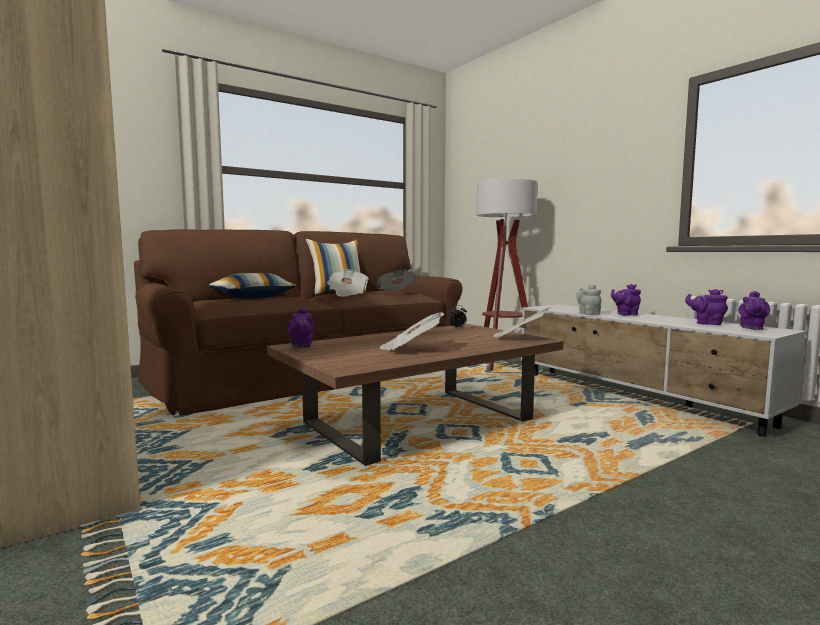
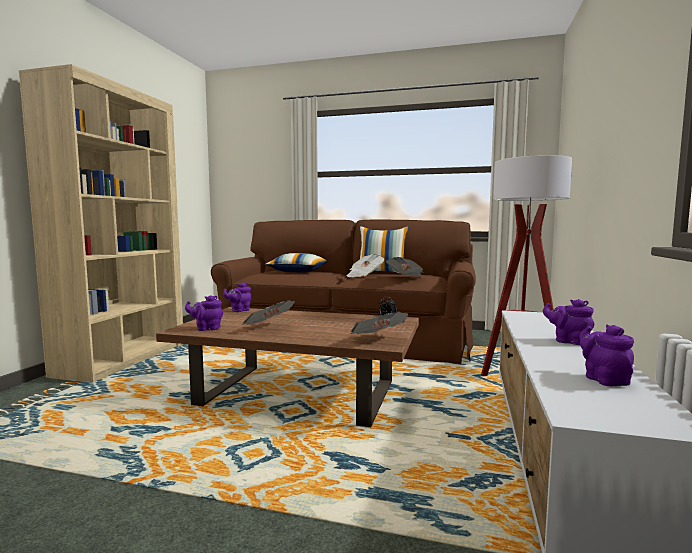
camera: 50 degrees right, 0 degrees up
grey teapot [576,284,601,315] -> none
purple teapot [738,291,770,330] -> purple teapot moved to [185,295,223,331]

